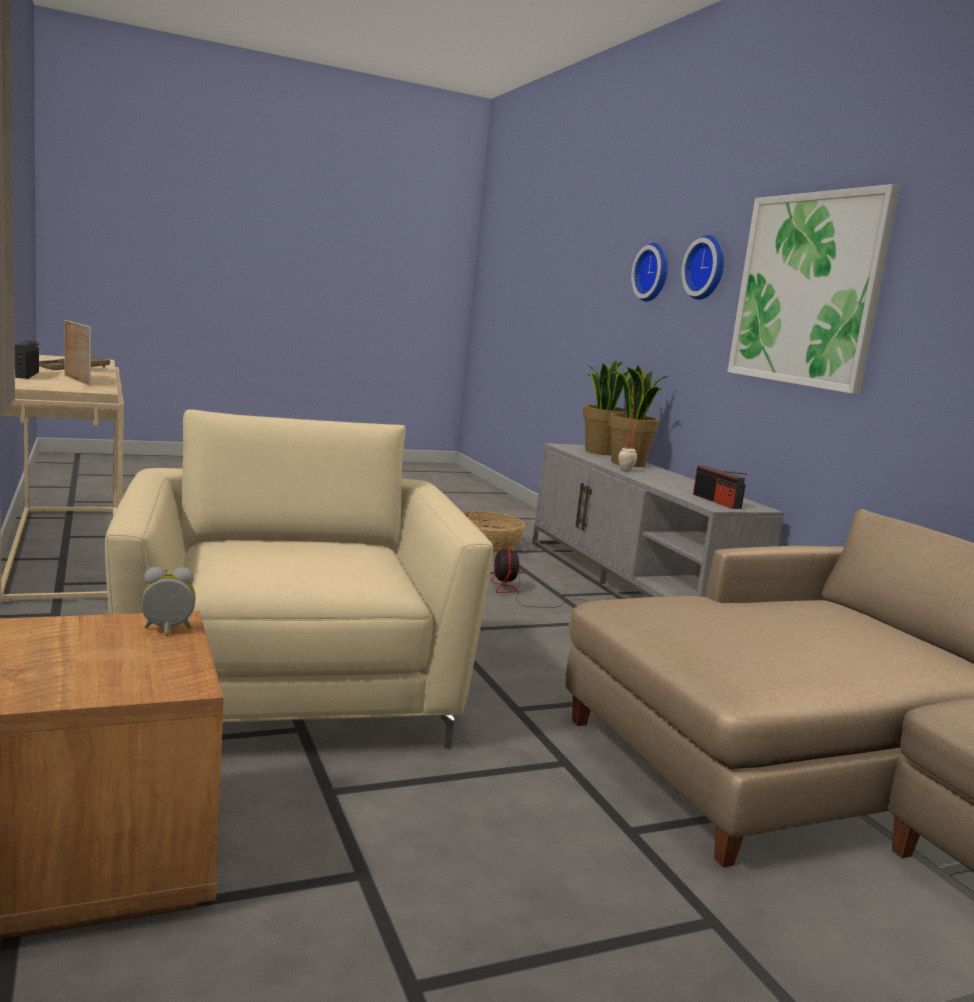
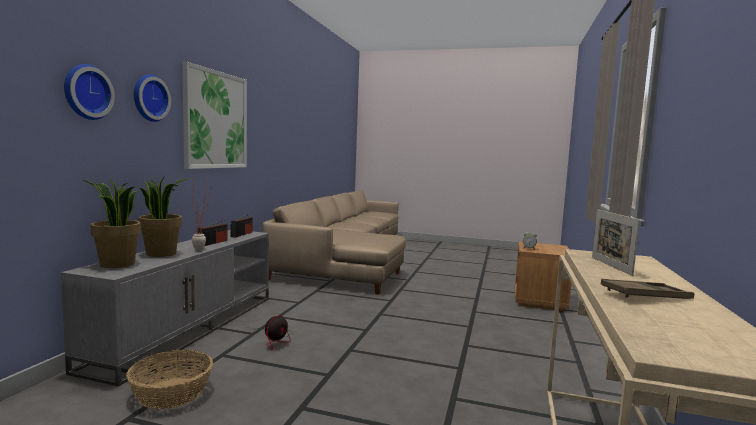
camera: 140 degrees left, 5 degrees down
radio [15,340,39,379] -> radio moved to [198,221,227,246]
beige armchair [105,409,493,749] -> none

